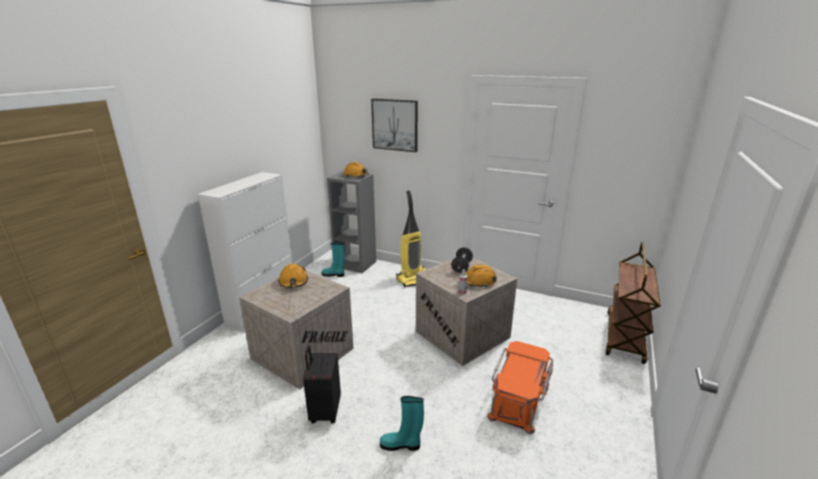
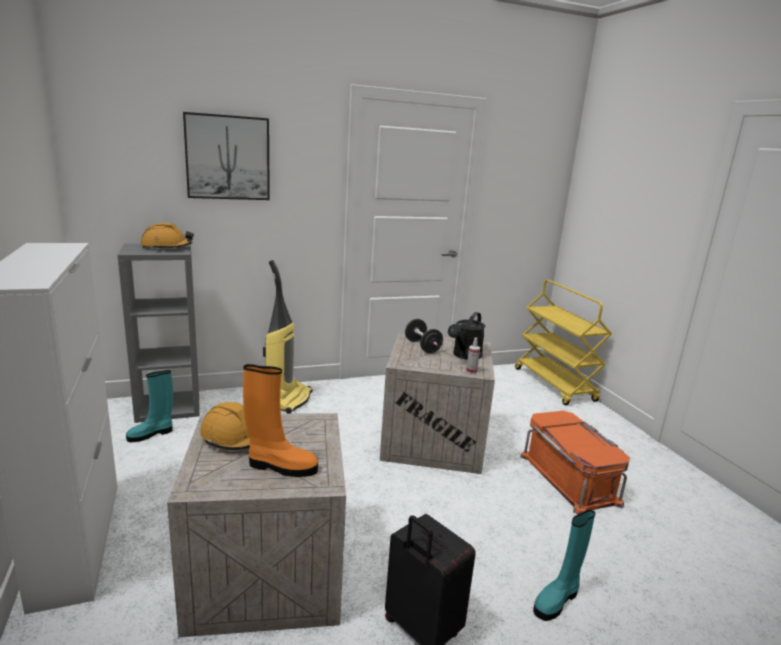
camera: 45 degrees left, 5 degrees down
orange hard hat [460,265,497,287] -> black watering can [448,312,485,360]
brown cart [605,242,661,364] -> yellow cart [515,280,612,405]
none -> orange boot [243,364,318,477]

